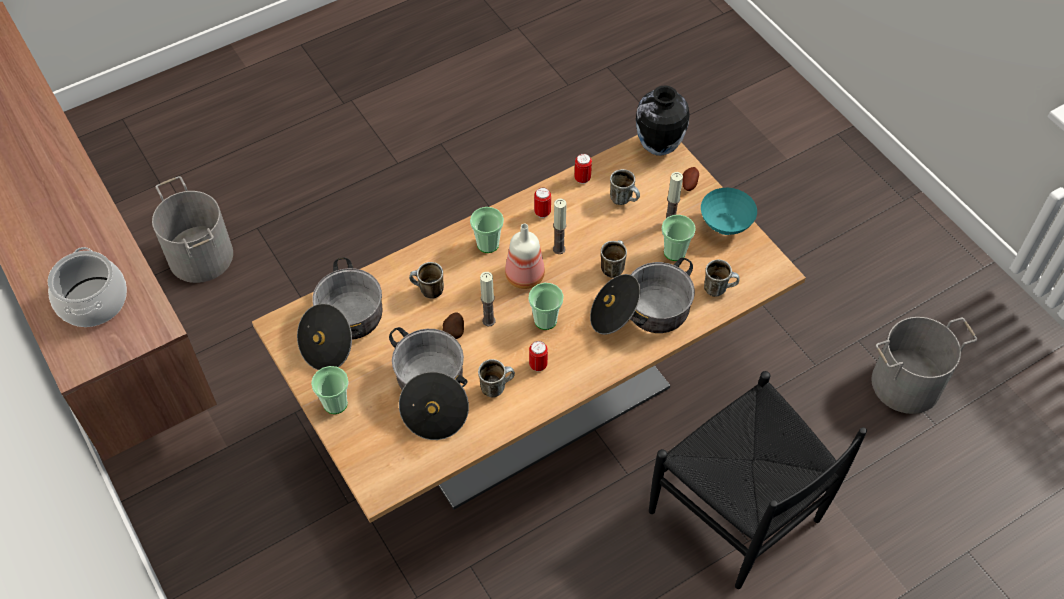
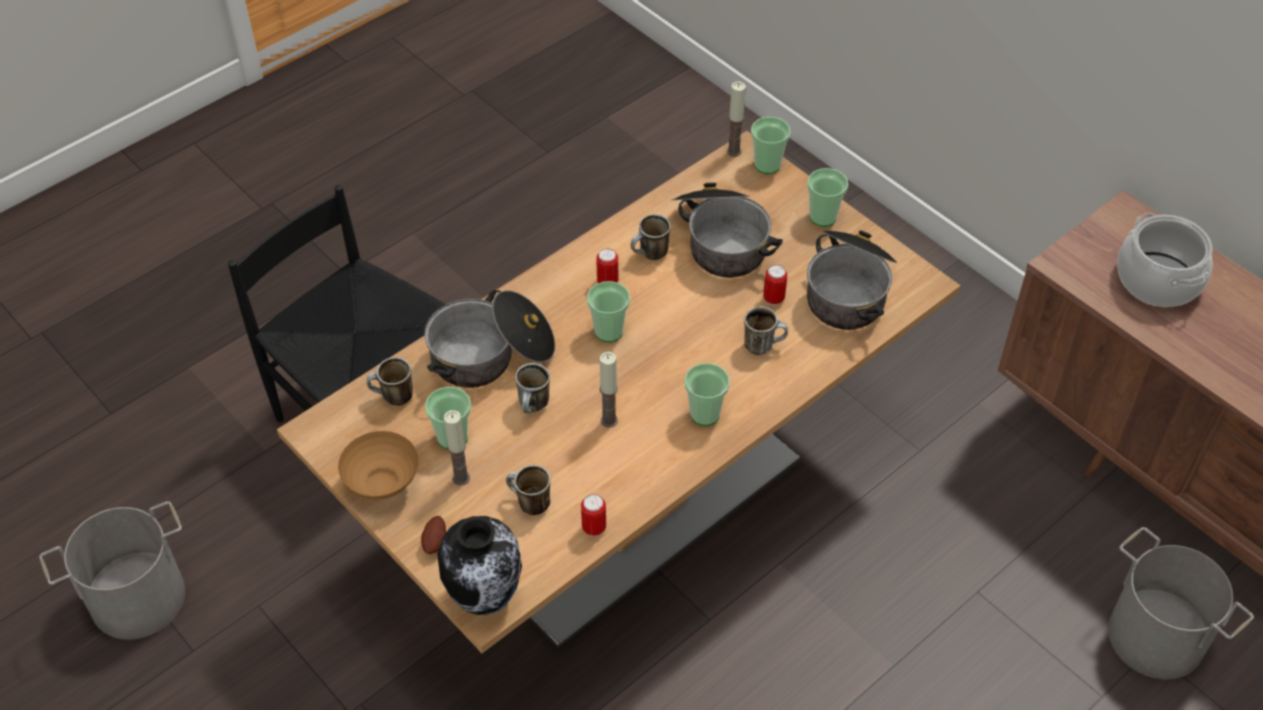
camera: 170 degrees right, 5 degrees down
potato [442,312,464,339] -> none
candle [480,272,495,327] -> candle moved to [727,81,746,157]
bottle [505,224,545,289] -> none
can [534,188,551,218] -> can moved to [763,265,787,305]
turquoise bowl [701,188,757,235] -> brown bowl [338,431,418,500]
none -> cup [751,117,791,174]

